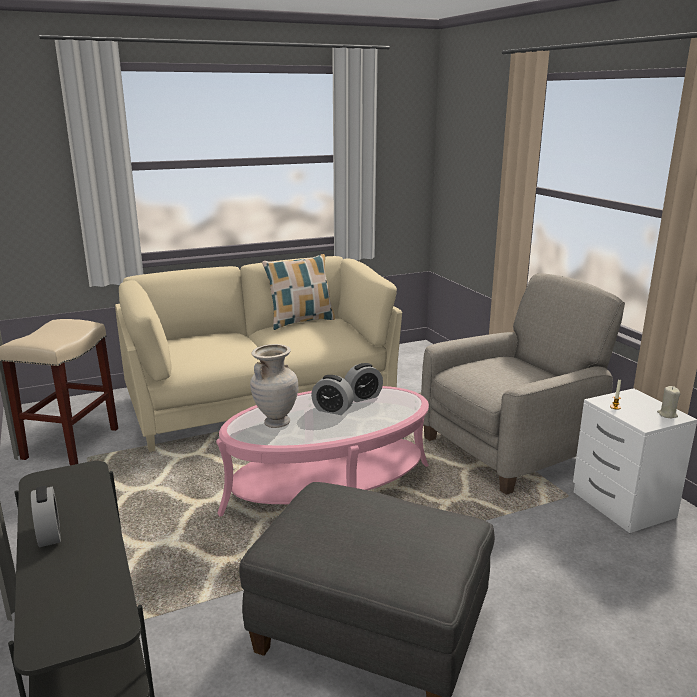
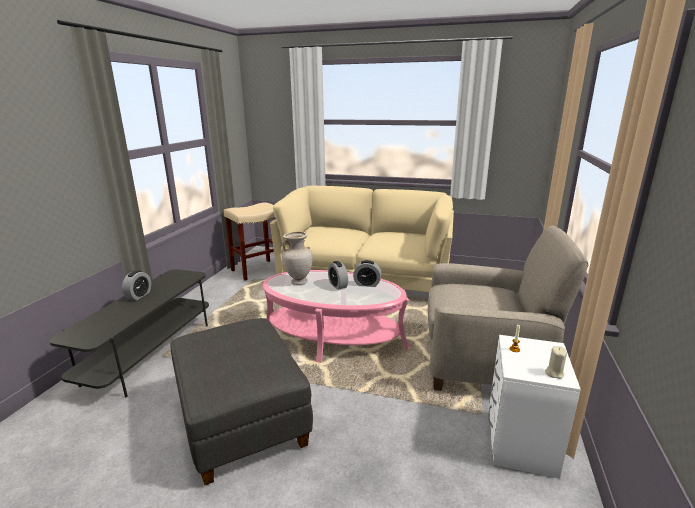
camera: 40 degrees right, 0 degrees up
pillow [262,254,335,330] -> none

